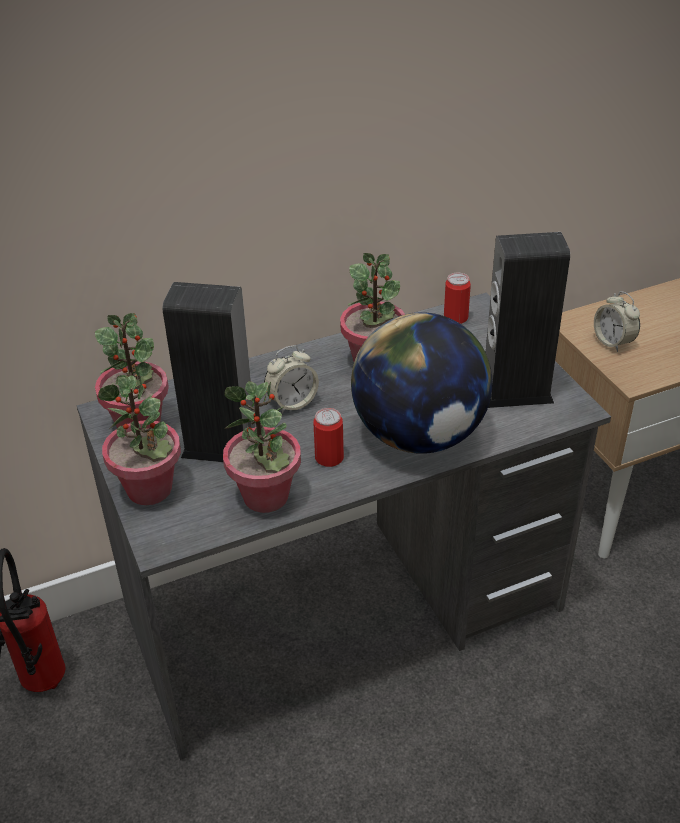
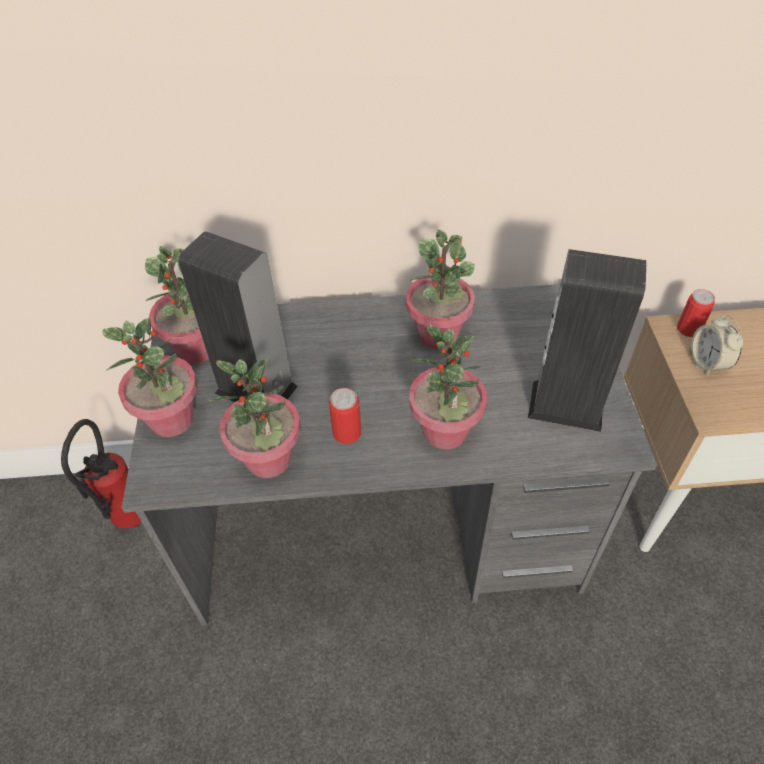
camera: 20 degrees right, 10 degrees up
alarm clock [264,345,319,413] -> none
globe [351,312,493,454] -> potted plant [409,324,487,449]
can [444,273,471,324] -> can moved to [677,289,715,337]

